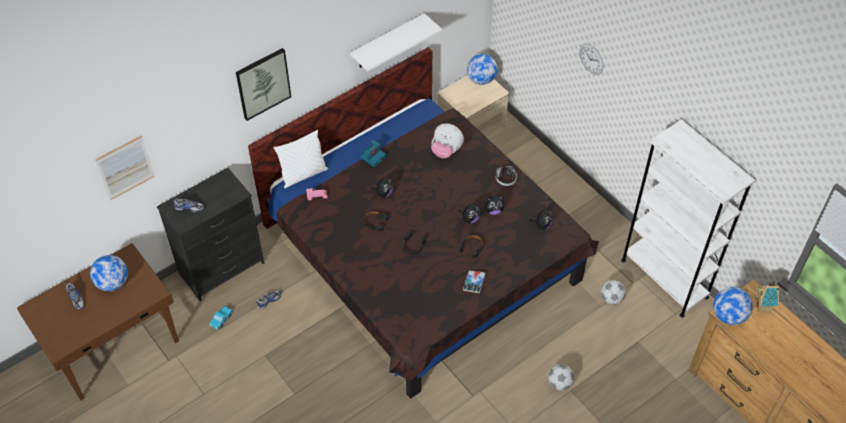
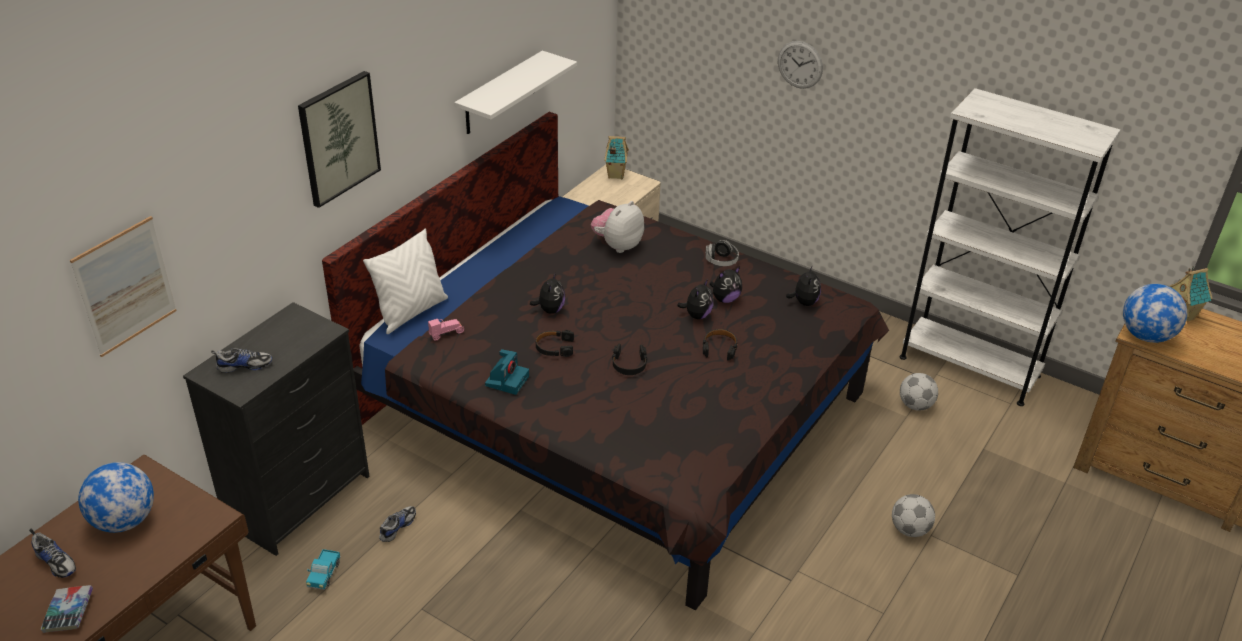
camera: 20 degrees left, 15 degrees down
camera [360,140,386,167] -> camera moved to [485,349,529,395]
plush toy [431,124,464,158] -> plush toy turned 120 degrees clockwise [591,201,644,253]
book [463,270,486,293] -> book moved to [41,585,93,633]
globe [467,54,497,85] -> toy house [604,136,629,179]

